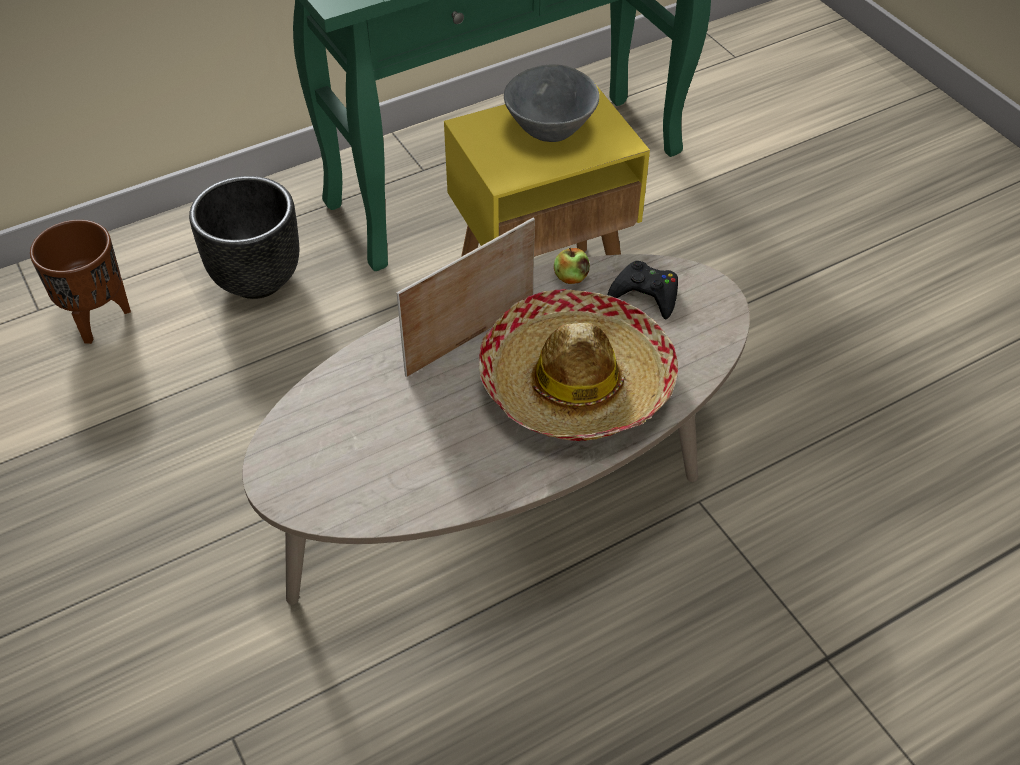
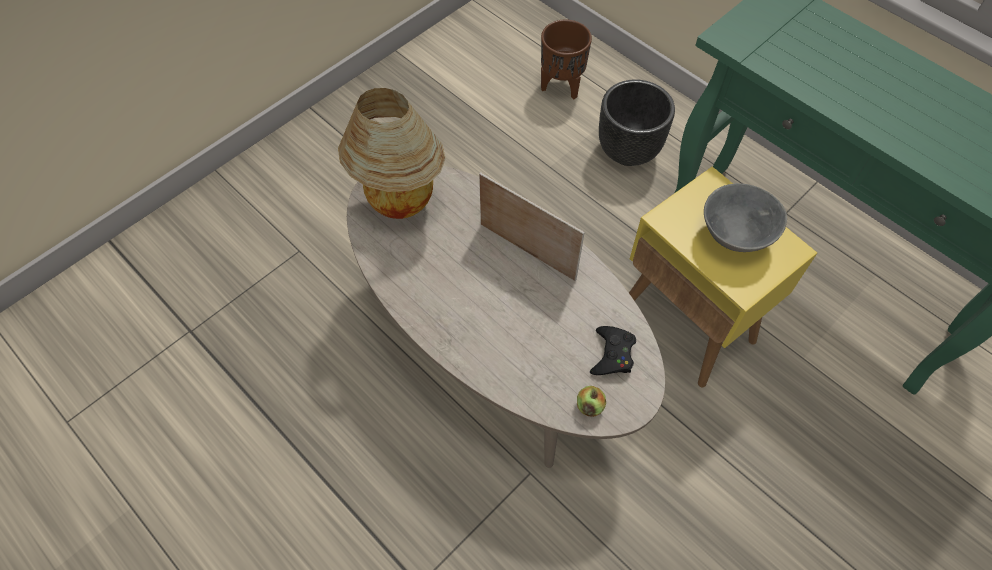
camera: 75 degrees right, 10 degrees up
hat [479,289,678,441] -> none
apple [554,248,590,284] -> apple moved to [577,386,606,417]
none -> table lamp [338,88,446,219]

